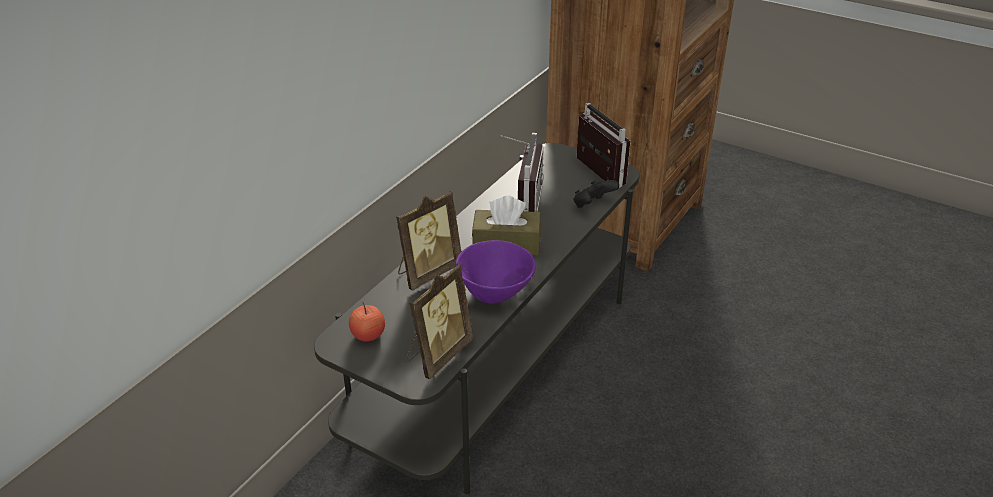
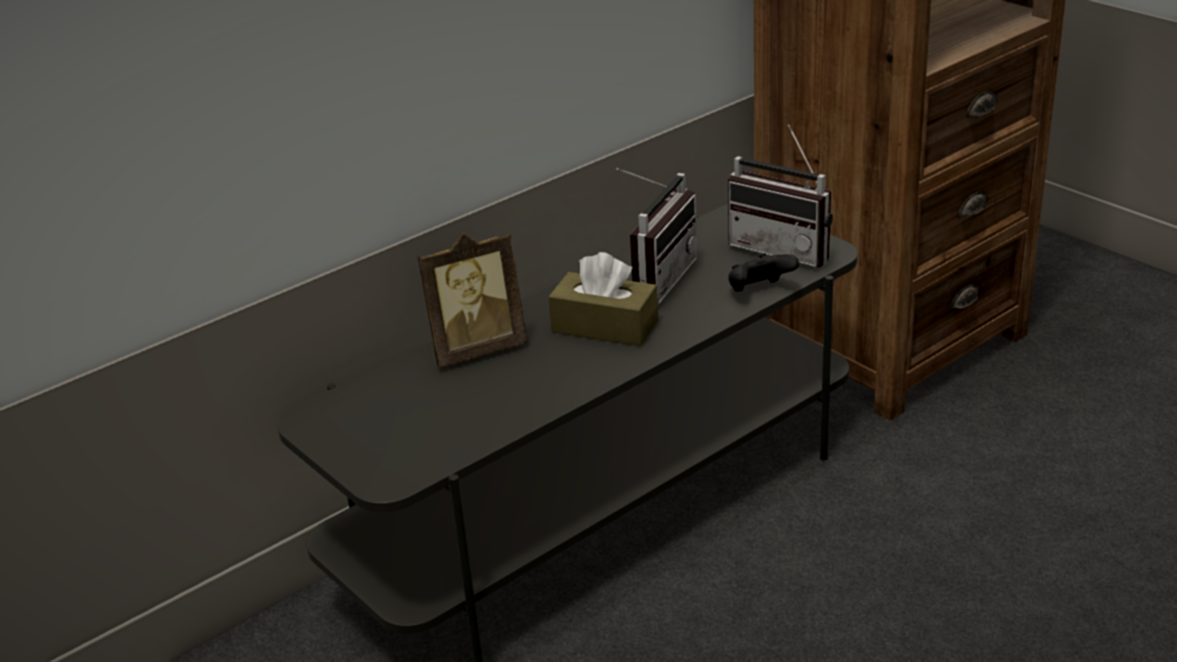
camera: 20 degrees right, 5 degrees down
apple [349,302,385,341] -> none
picture frame [406,263,473,379] -> none
purple bowl [456,240,536,304] -> none
radio [577,103,631,188] -> radio turned 135 degrees clockwise [728,125,833,268]

